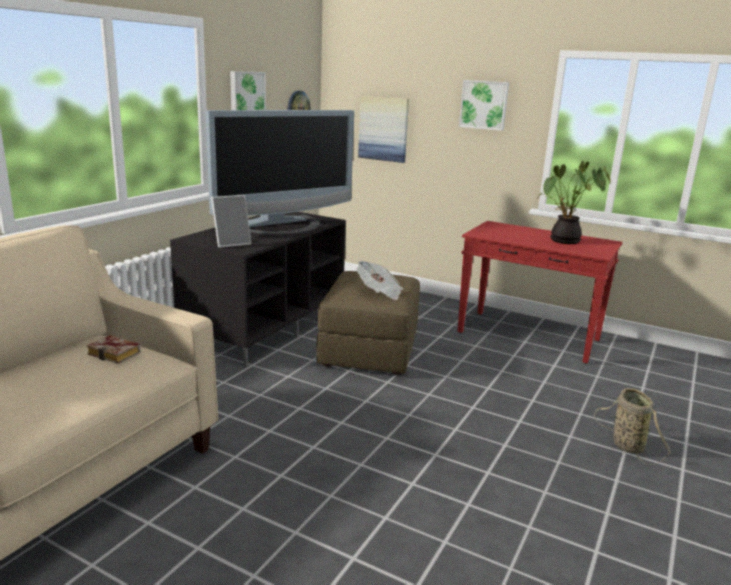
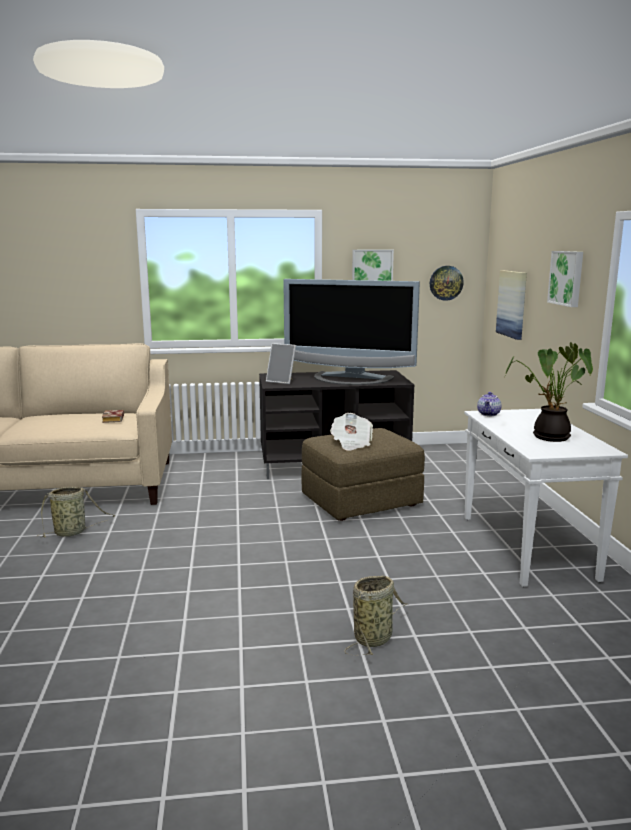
camera: 55 degrees right, 5 degrees down
red console table [458,221,622,364] -> white console table [464,409,628,587]
none -> basket [37,487,116,538]
none -> teapot [477,392,501,416]

